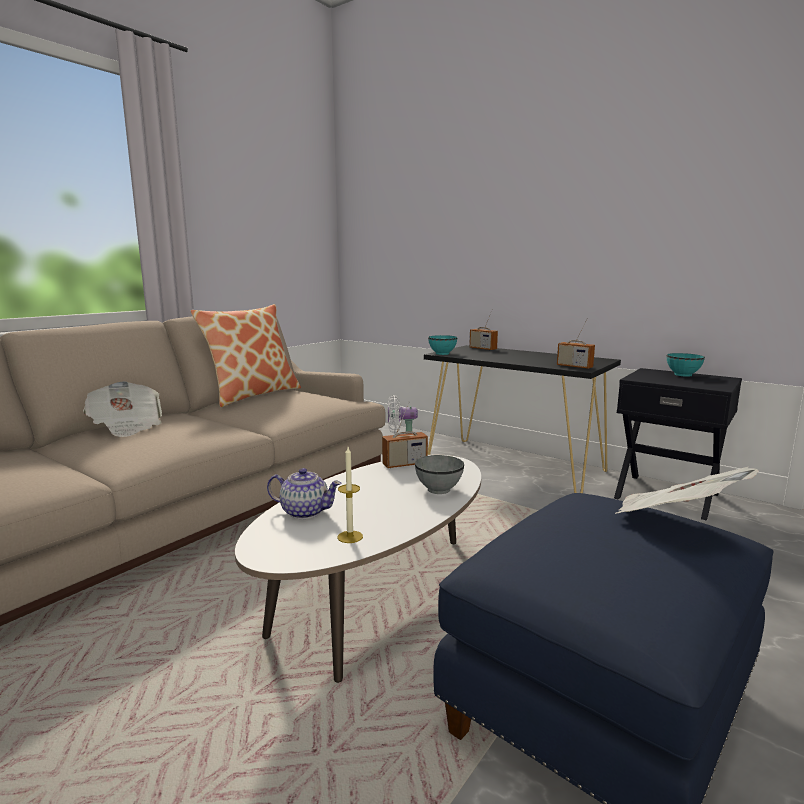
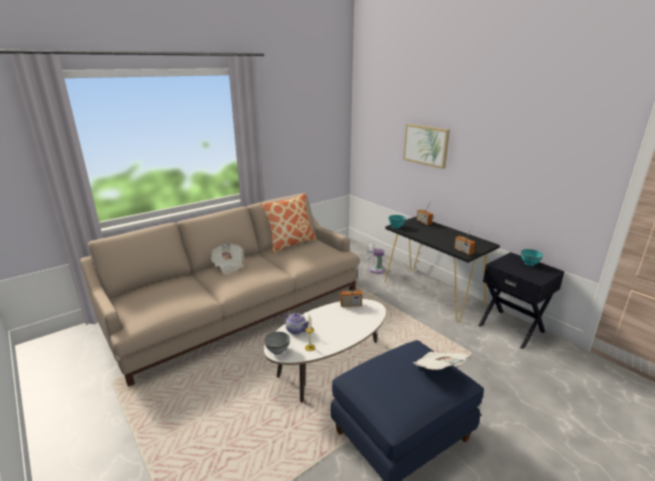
camera: 15 degrees right, 10 degrees up
grey bowl [415,455,464,494] -> grey bowl moved to [264,332,290,355]
none -> picture [403,124,450,169]

